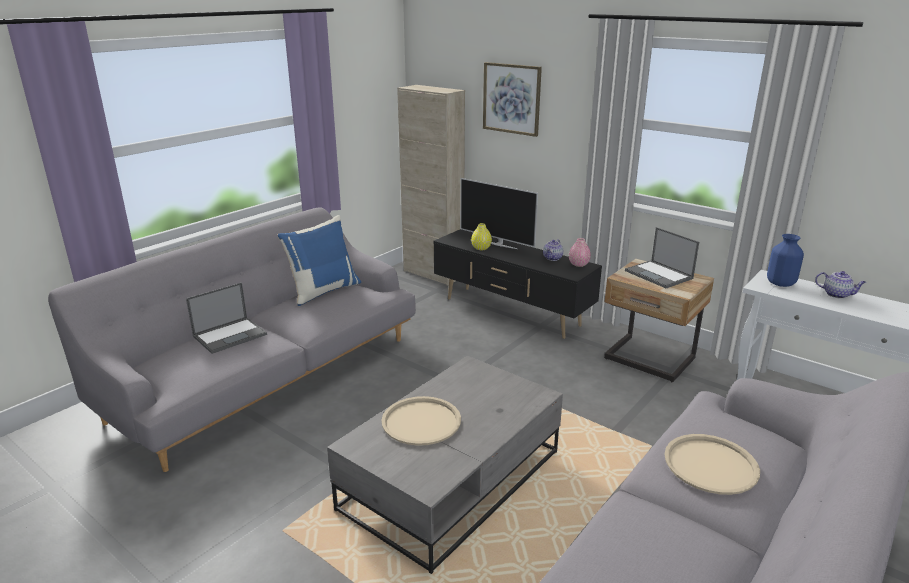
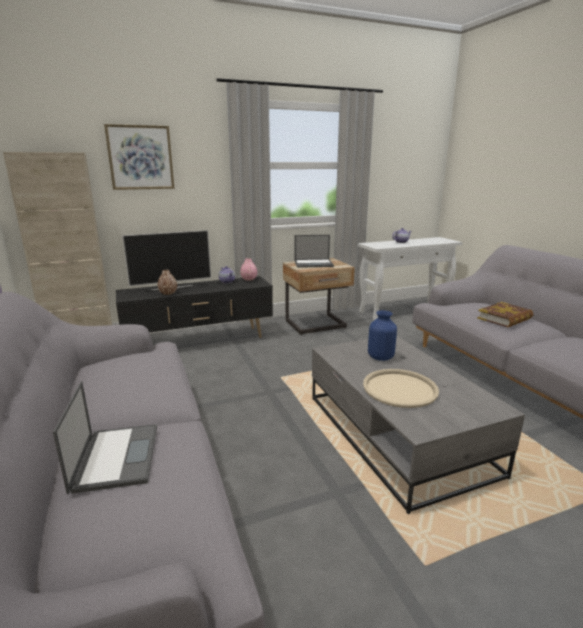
camera: 60 degrees left, 5 degrees down
blue pillow [277,215,361,306] -> none
yellow vase [471,223,492,250] -> brown vase [157,270,177,295]
beige tray [664,434,760,495] -> book [477,302,533,327]
blue vase [767,234,804,287] -> blue vase moved to [368,310,397,361]

